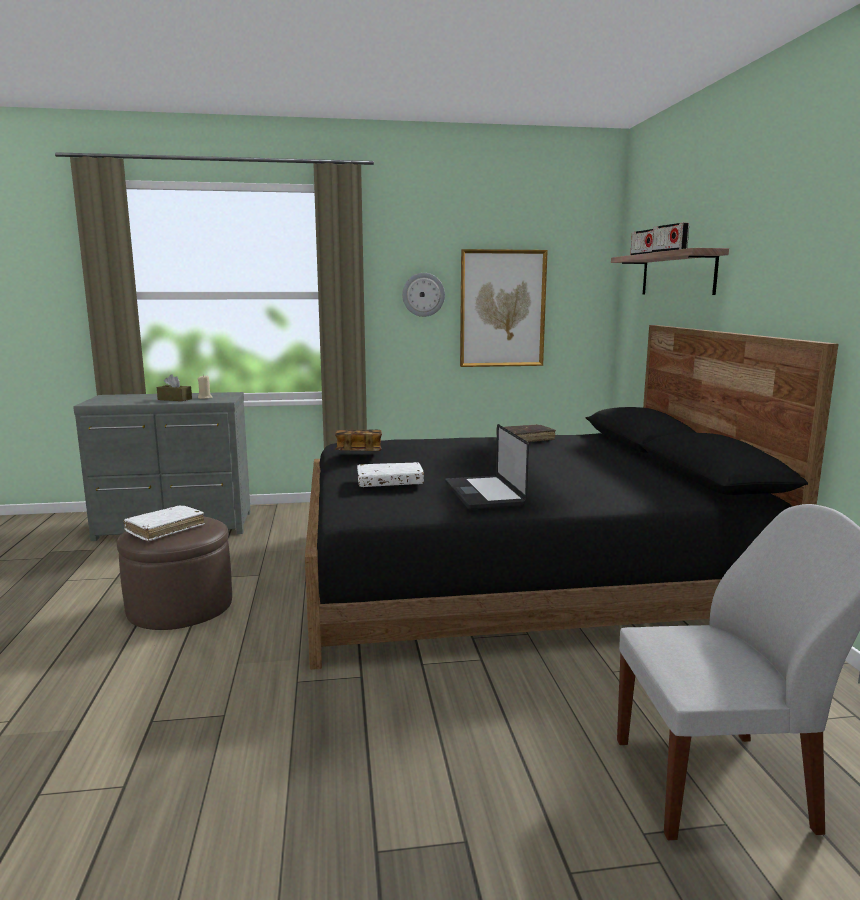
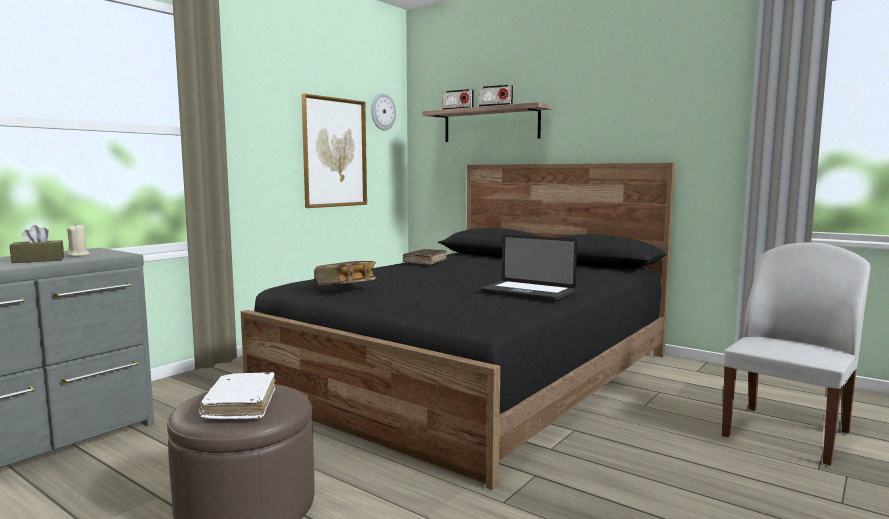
camera: 45 degrees left, 5 degrees down
white book [357,462,424,487] -> none
wall clock [402,273,445,317] -> wall clock moved to [371,93,396,130]

